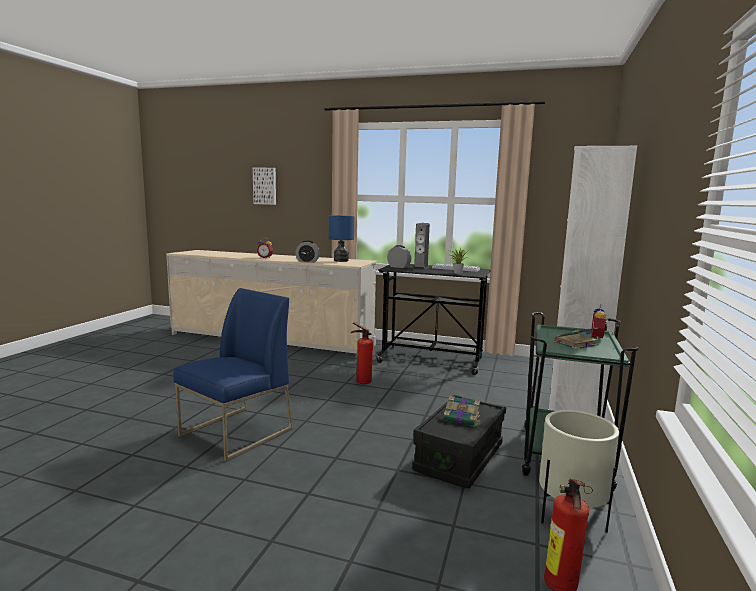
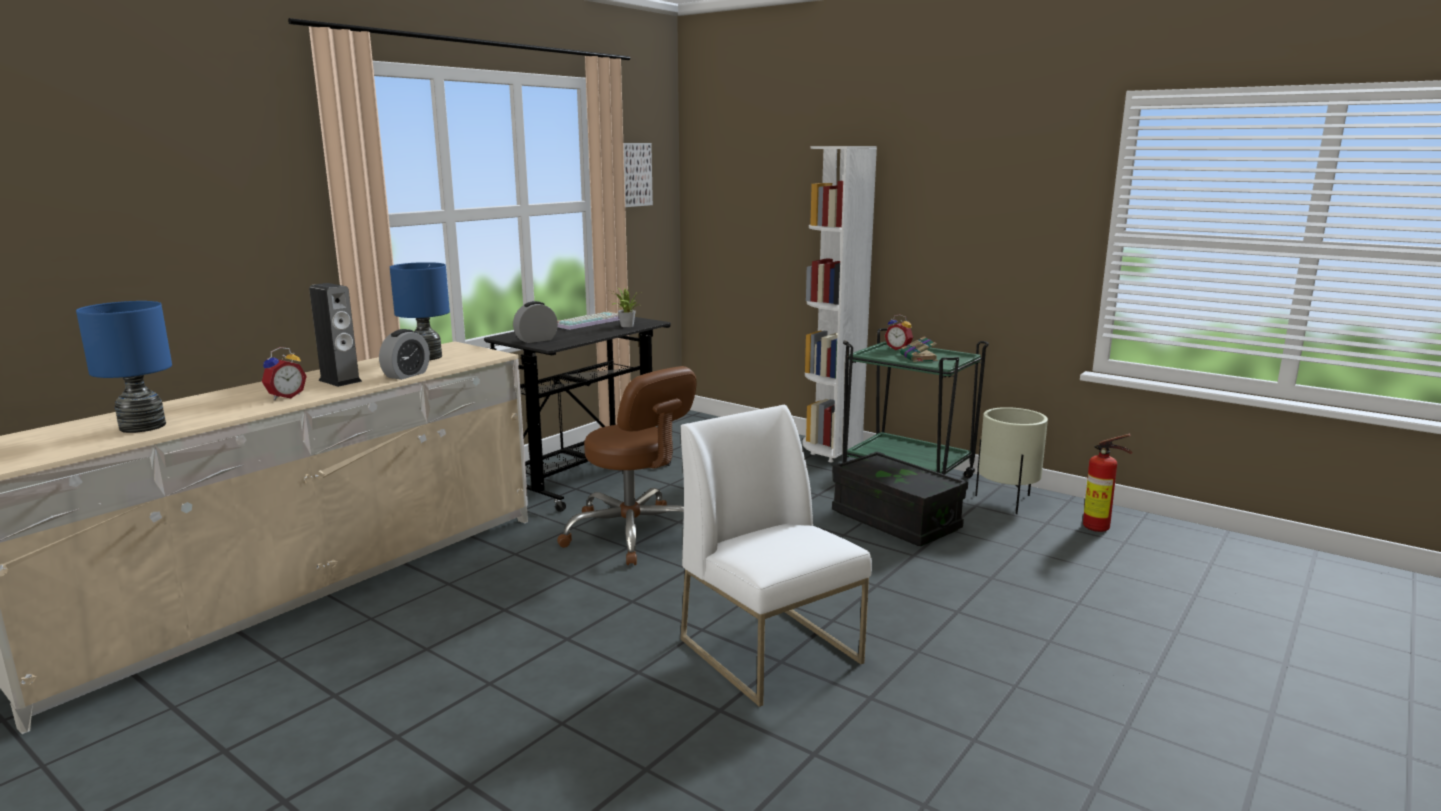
camera: 70 degrees left, 5 degrees up
blue chair [173,288,293,462] -> white chair [680,405,872,707]
picture [253,168,276,205] -> picture moved to [623,143,653,207]
fire extinguisher [351,322,373,384] -> brown office chair [557,366,697,565]
speaker [413,223,430,269] -> speaker moved to [309,283,362,387]
book [444,396,483,426] -> none
none -> blue table lamp [76,301,172,433]

